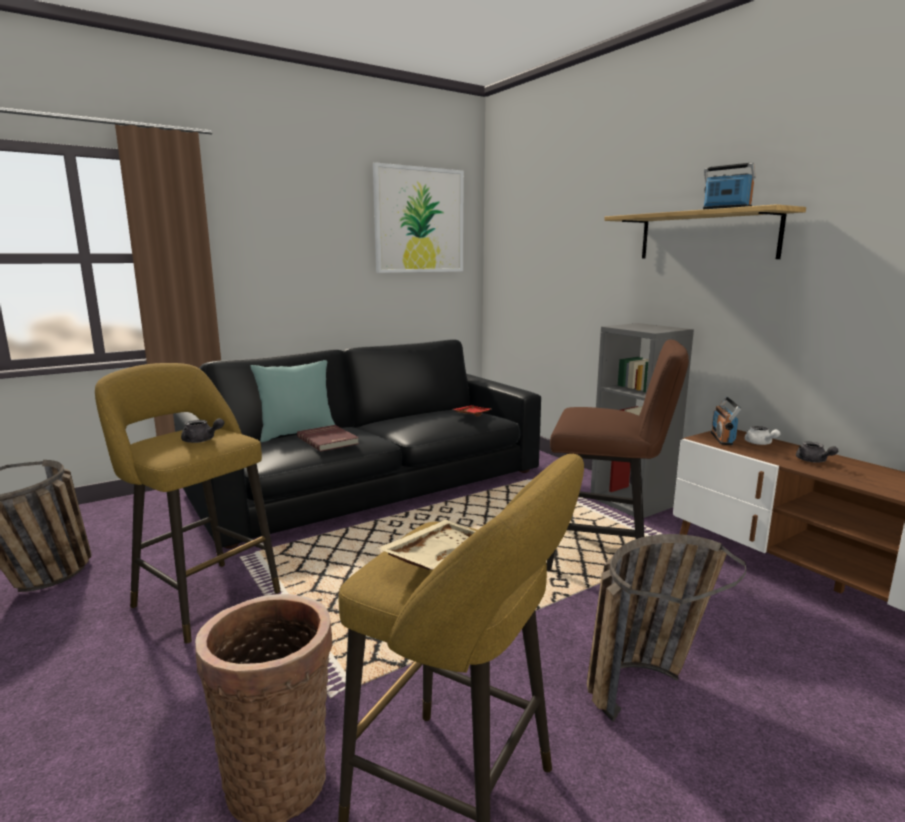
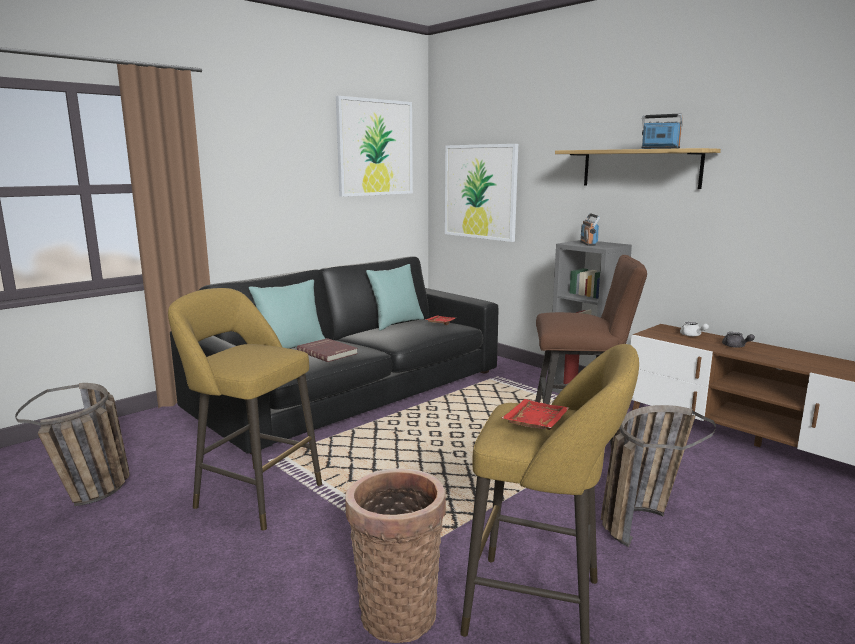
camera: 10 degrees left, 0 degrees up
grey teapot [181,418,224,443] -> none
beige tray [377,520,476,570] -> red tray [502,399,569,430]
radio [711,396,741,445] -> radio moved to [580,213,601,246]
none -> turquoise pillow [366,264,424,331]
none -> picture [445,144,518,242]

